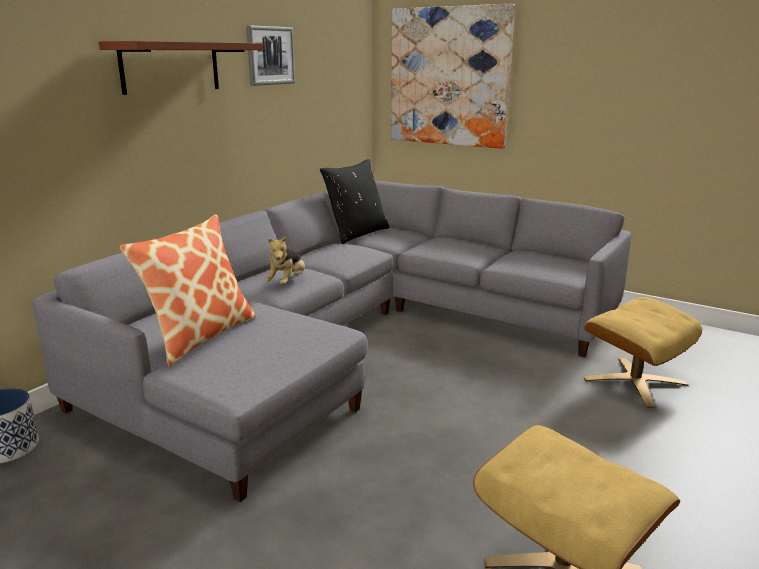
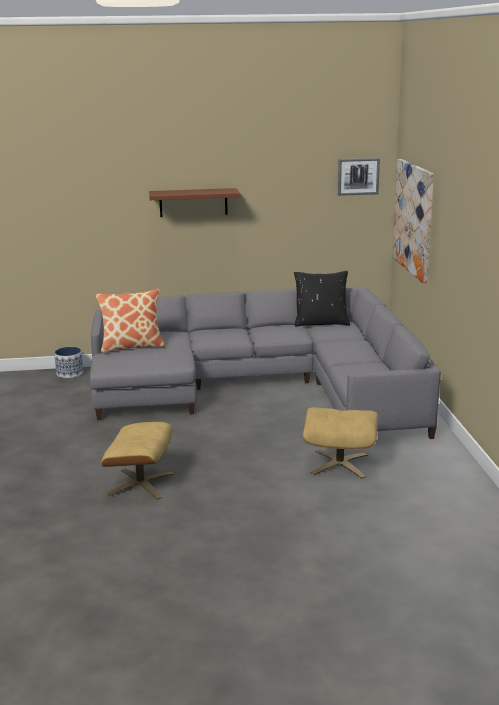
camera: 50 degrees right, 0 degrees up
picture [246,25,295,86] -> picture moved to [338,158,380,196]
plush toy [265,236,305,285] -> none

